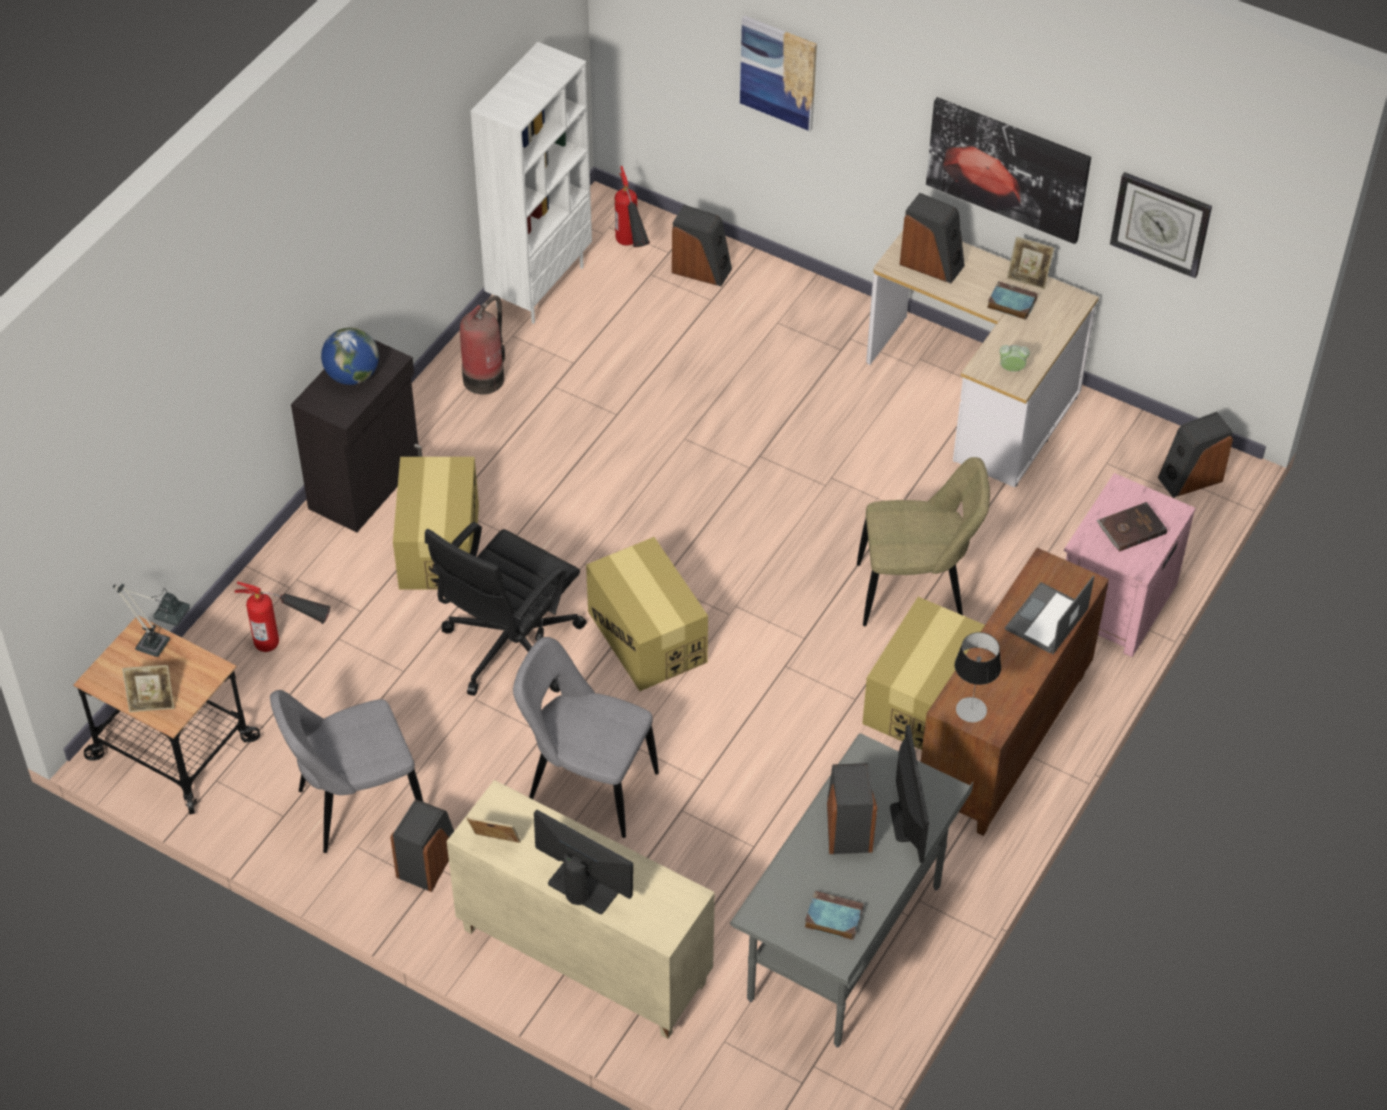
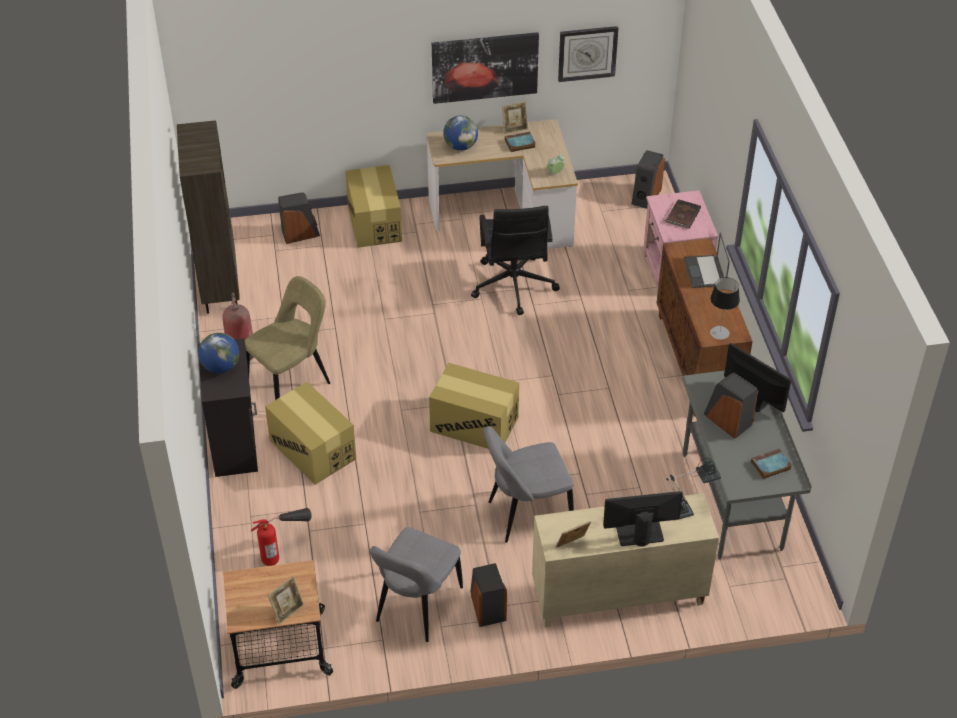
camera: 40 degrees left, 5 degrees down
table lamp [113,584,190,657] -> table lamp moved to [666,458,721,519]
black office chair [425,522,587,696] -> black office chair moved to [471,206,560,315]
white bookcase [471,42,592,324] -> brown bookcase [177,120,240,314]
fire extinguisher [615,166,650,247] -> none
picture [740,16,817,131] -> none
beige chair [857,457,990,626] -> beige chair moved to [245,276,330,400]
cardboard box [862,597,985,750] -> cardboard box moved to [345,165,402,248]
speaker [900,193,965,283] -> globe [443,116,478,151]

